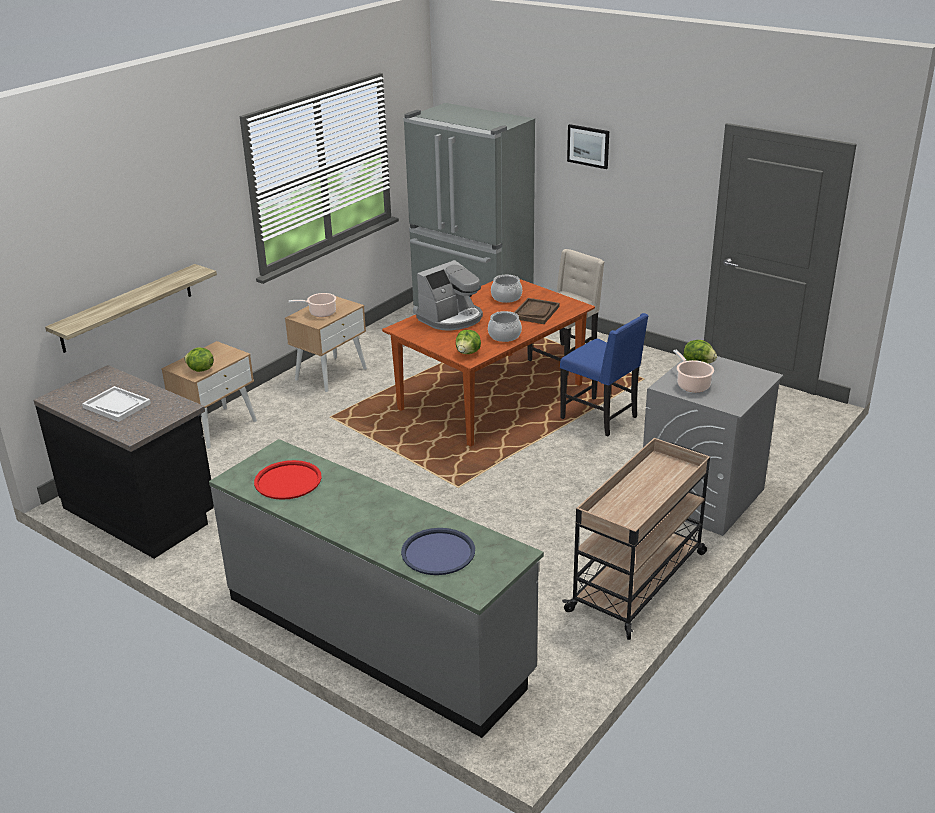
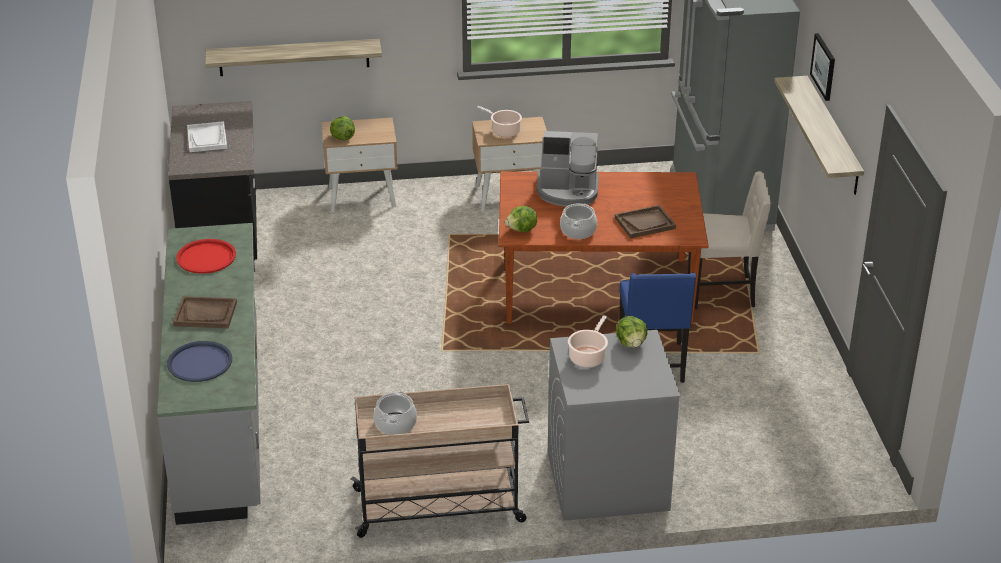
camera: 45 degrees right, 5 degrees up
cooking pot [491,275,522,303] -> cooking pot moved to [374,392,417,435]
none -> brown tray [173,296,237,328]
none -> shelf [774,76,864,195]

